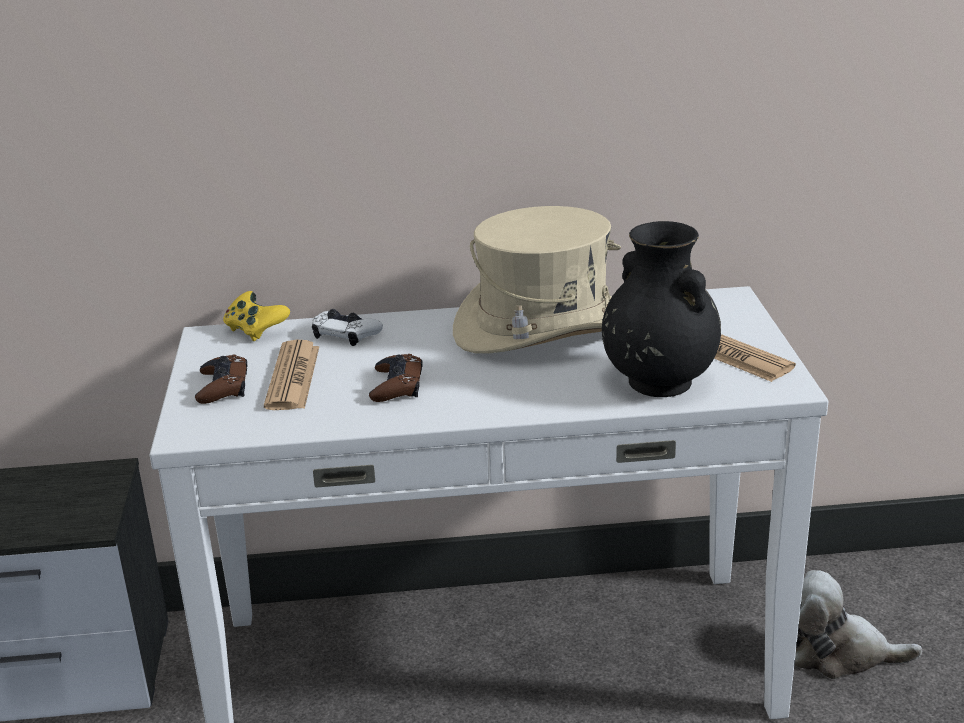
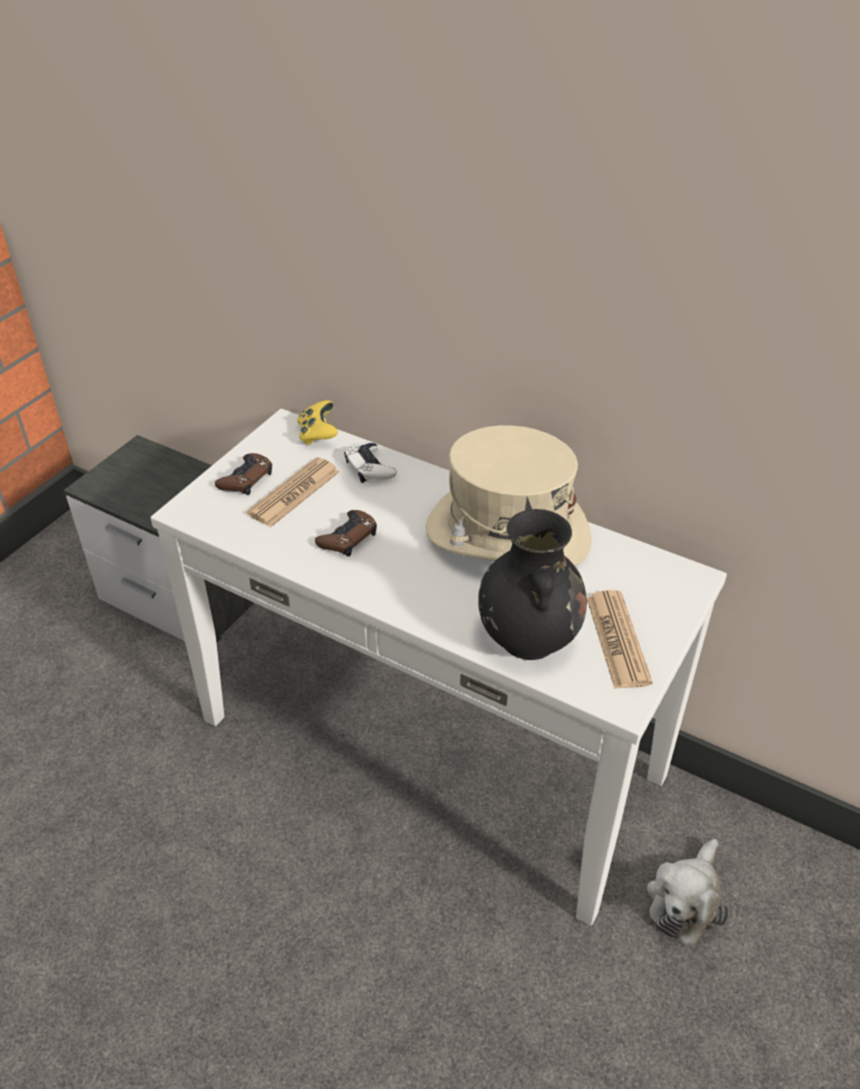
camera: 35 degrees right, 15 degrees up
plush toy [794,570,922,679] -> plush toy turned 105 degrees counterclockwise [647,839,729,947]

